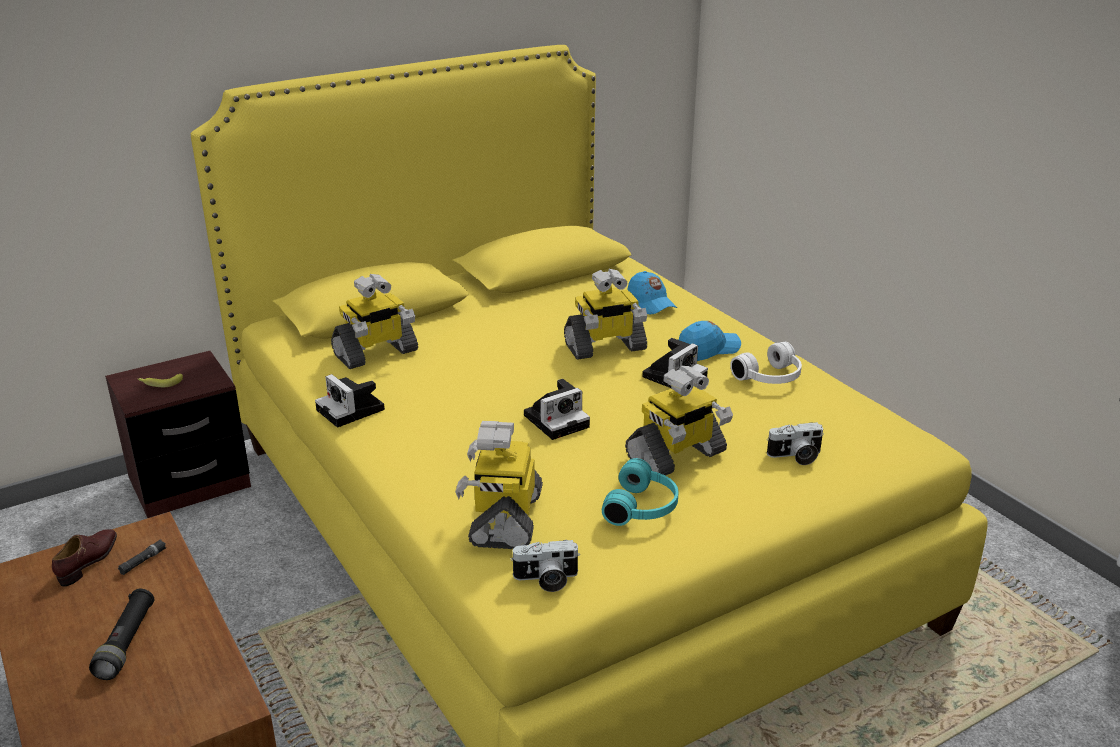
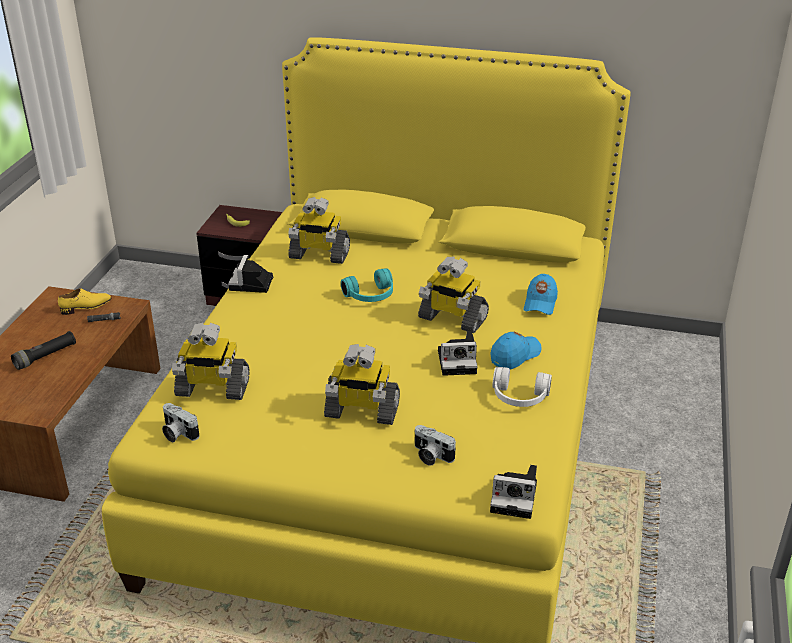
camera: 45 degrees right, 5 degrees up
brown shoe [52,529,117,587] -> yellow shoe [58,288,111,315]
toy robot [455,421,543,549] -> toy robot turned 135 degrees counterclockwise [172,322,250,400]
camera [524,379,590,440] -> camera moved to [490,465,537,519]
turquoise headphones [602,458,679,526] -> turquoise headphones moved to [341,268,393,302]
blue cap [679,321,741,361] -> blue cap turned 60 degrees counterclockwise [490,332,542,369]

